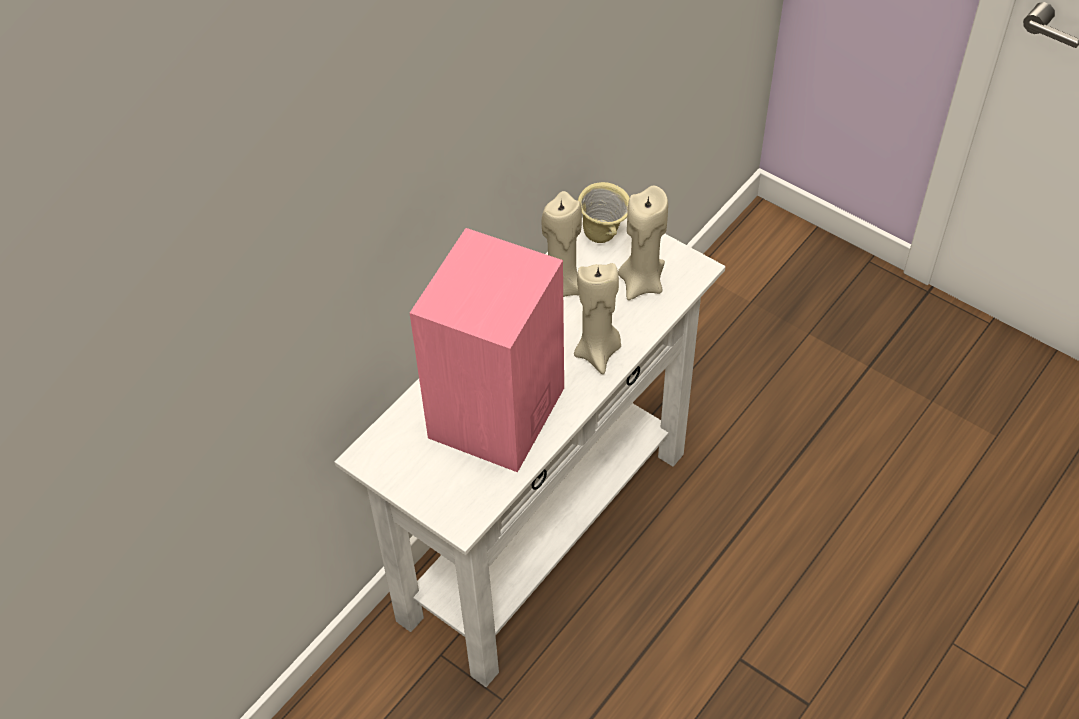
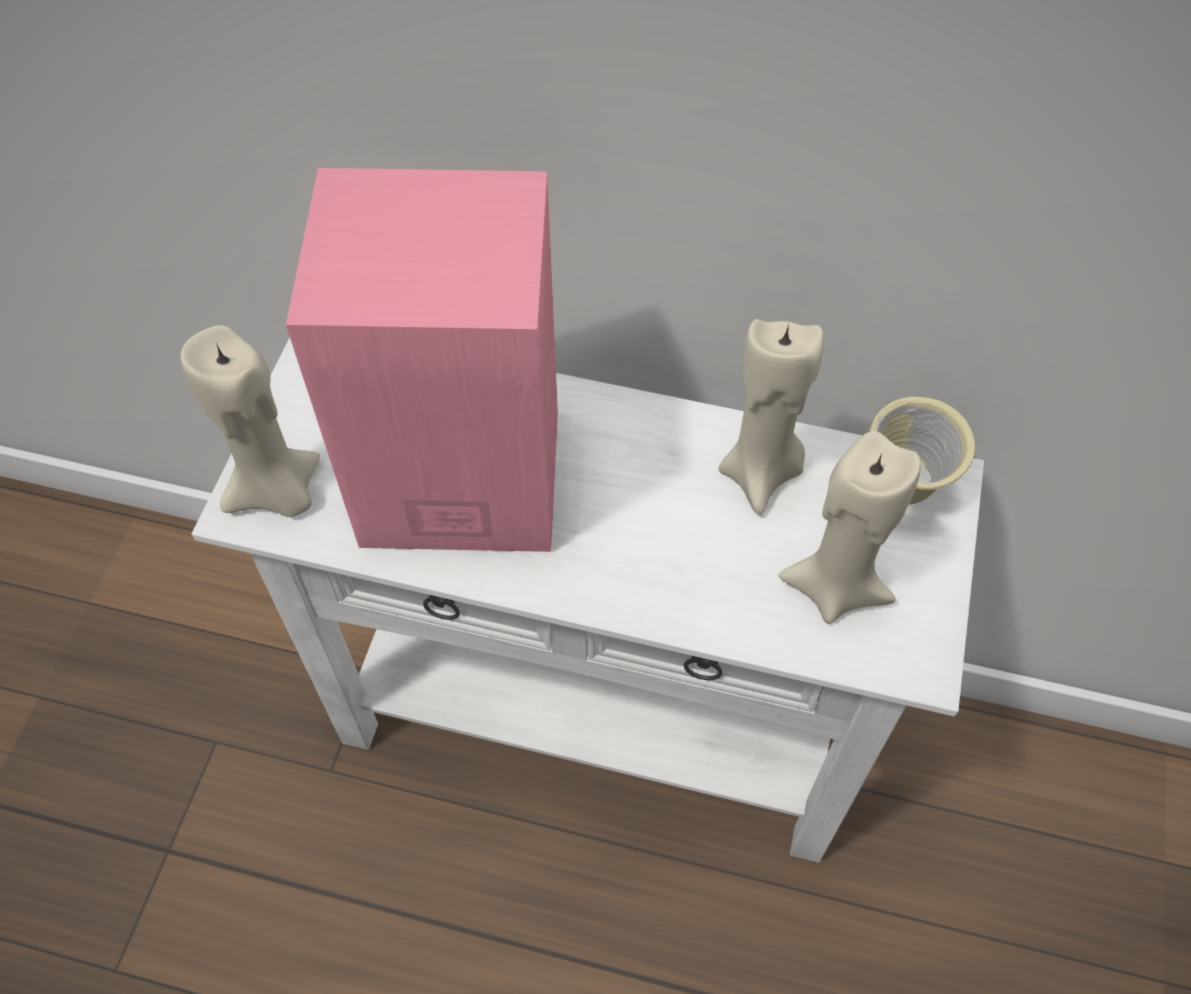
camera: 65 degrees right, 5 degrees up
beige candle [574,263,621,374] -> beige candle moved to [180,325,320,517]

